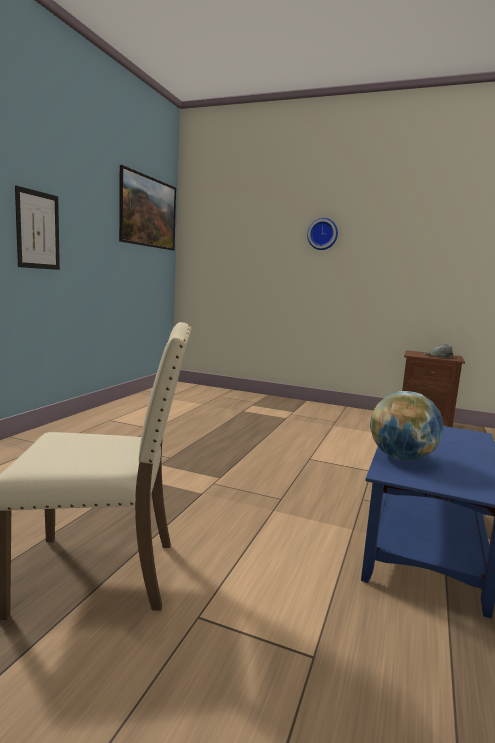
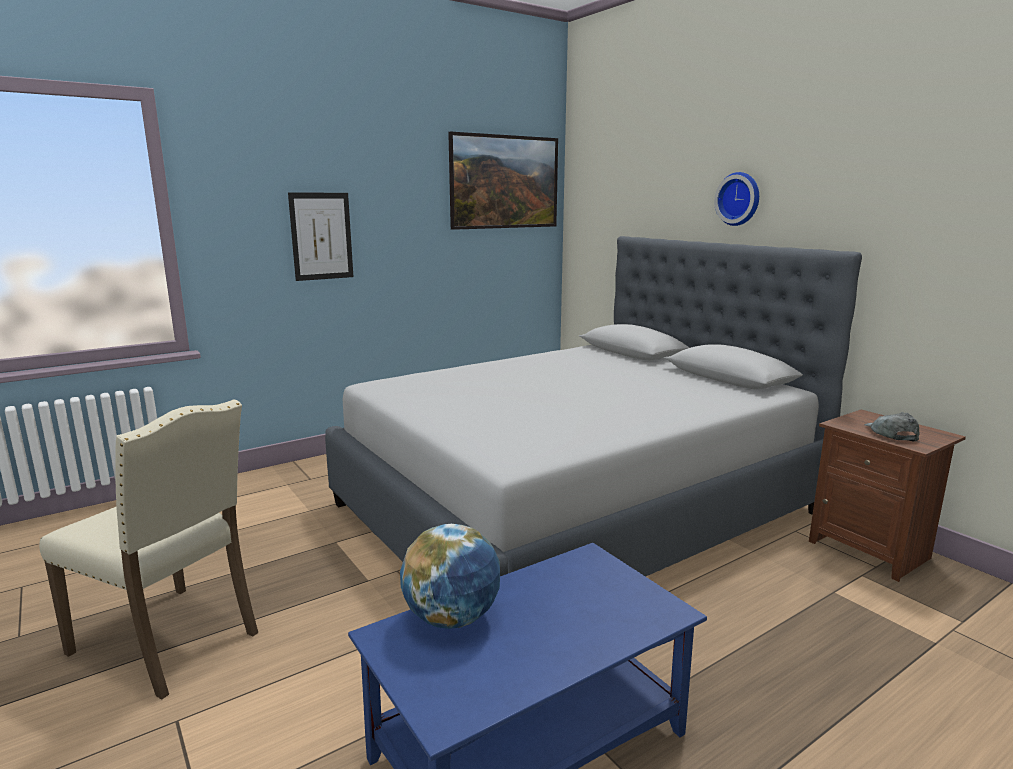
camera: 35 degrees right, 5 degrees up
none -> grey bed [325,236,862,577]

